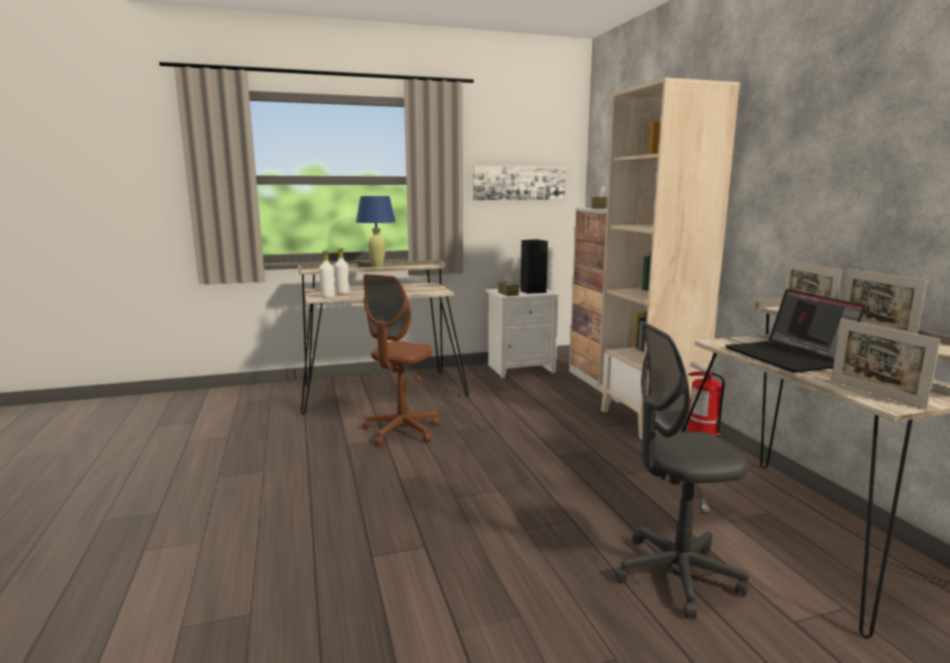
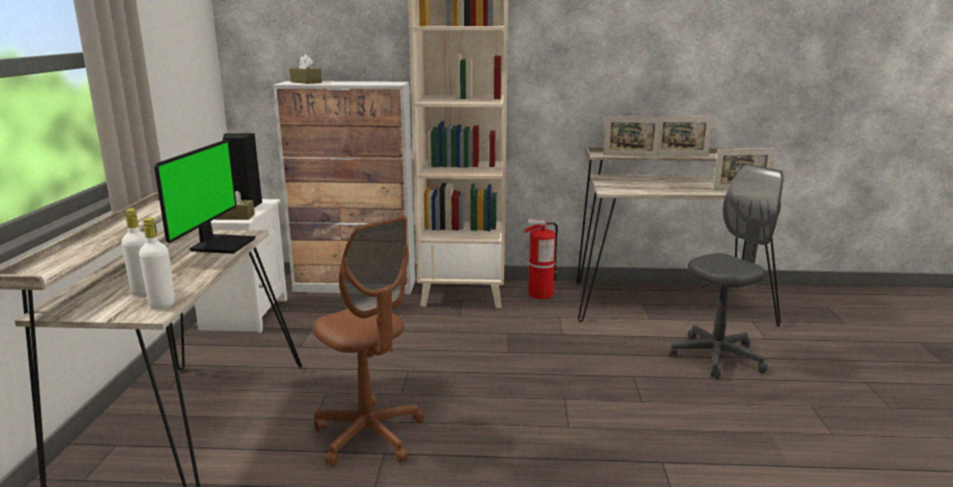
camera: 70 degrees left, 5 degrees up
blue table lamp [356,196,396,269] -> none
picture [473,166,566,200] -> none
grey office chair [614,322,749,619] -> grey office chair turned 135 degrees counterclockwise [670,164,784,379]
laptop [725,289,865,373] -> none
none -> monitor [154,140,256,254]

